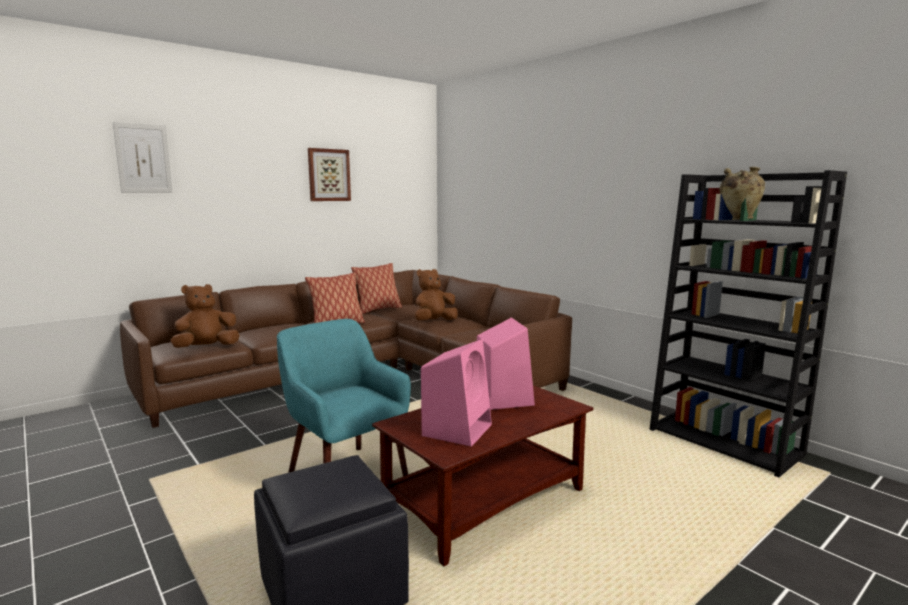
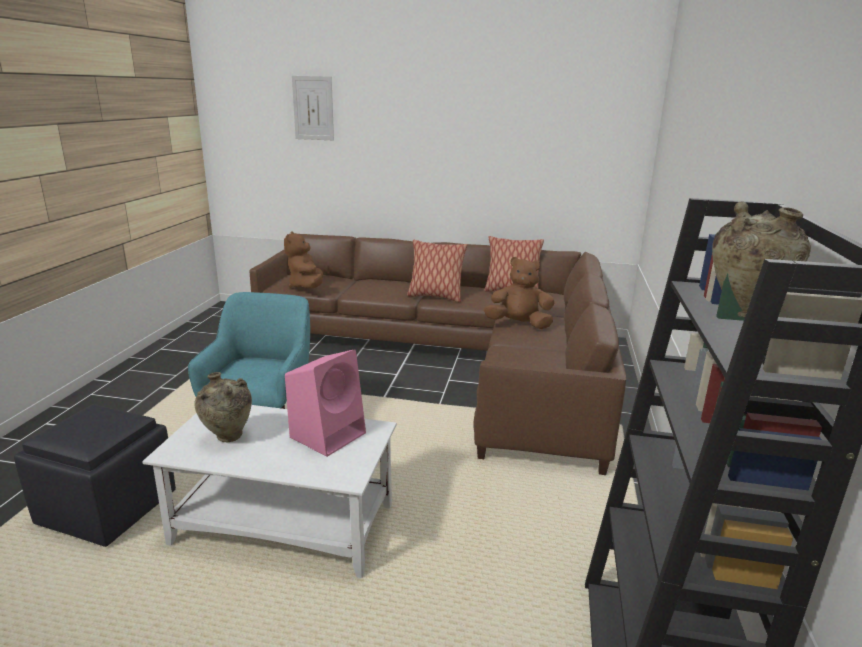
camera: 50 degrees right, 10 degrees up
brown plush toy [171,284,240,348] -> brown plush toy turned 105 degrees counterclockwise [284,231,323,289]
picture [308,148,351,201] -> none
brown coffee table [372,385,594,566] -> white coffee table [142,405,397,578]
pink speaker [421,339,492,447] -> beige vase [194,372,252,442]

